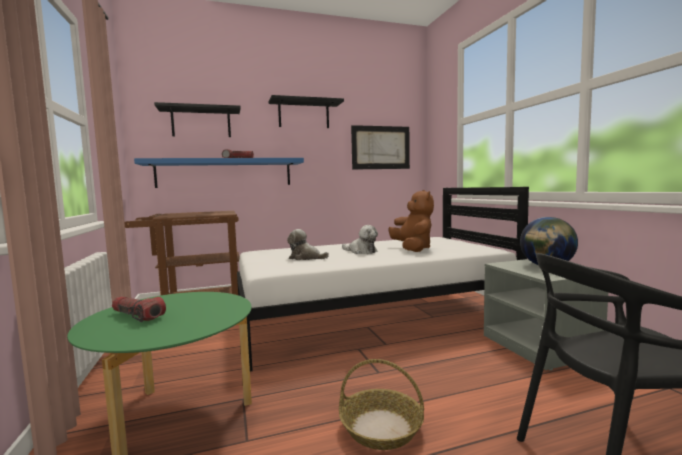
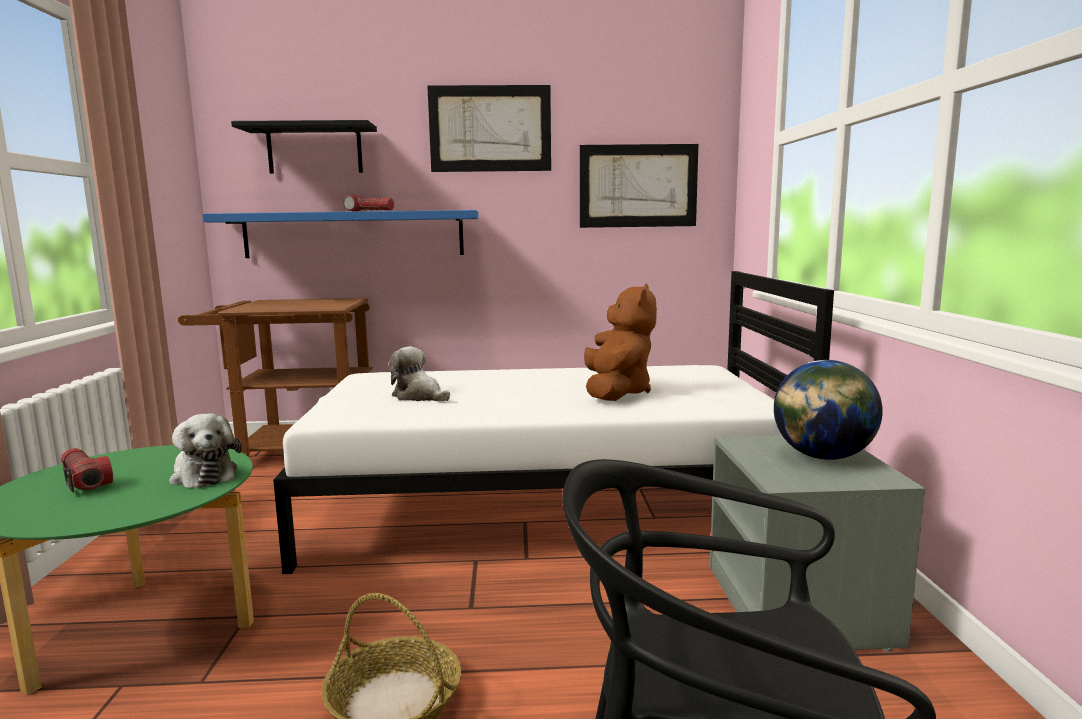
camera: 15 degrees right, 5 degrees up
black shelf [269,95,344,128] -> picture [427,85,551,172]
plush toy [342,225,378,254] -> plush toy moved to [169,413,242,488]

